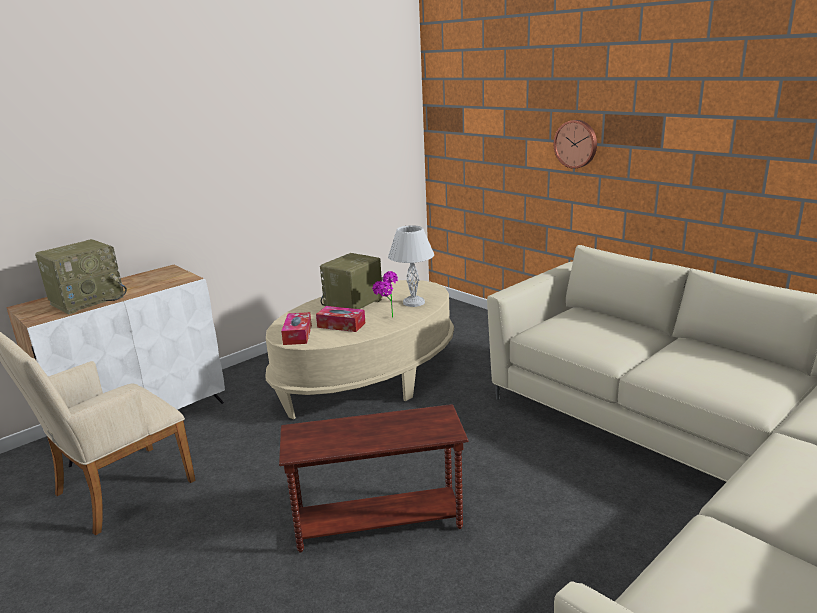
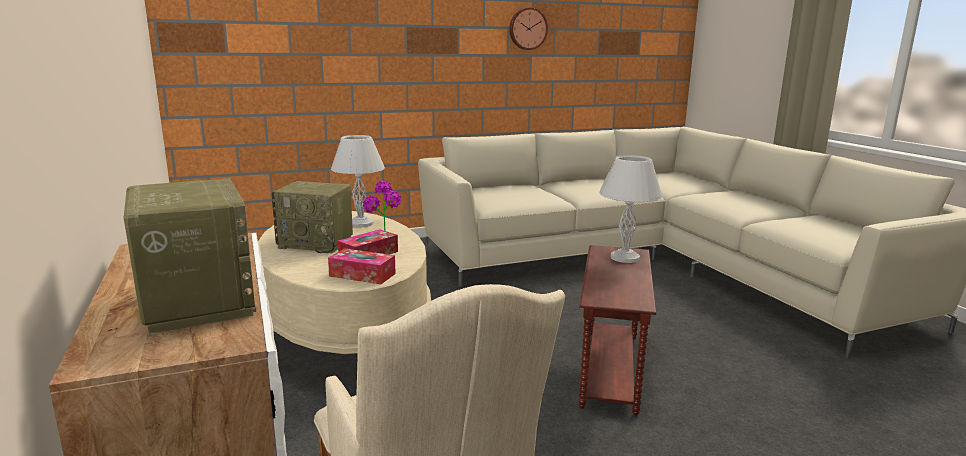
camera: 70 degrees left, 5 degrees down
radio [320,253,383,309] -> radio turned 45 degrees counterclockwise [271,181,353,254]
wall clock [554,120,597,169] -> wall clock moved to [509,7,548,50]
none -> white table lamp [599,155,662,263]

